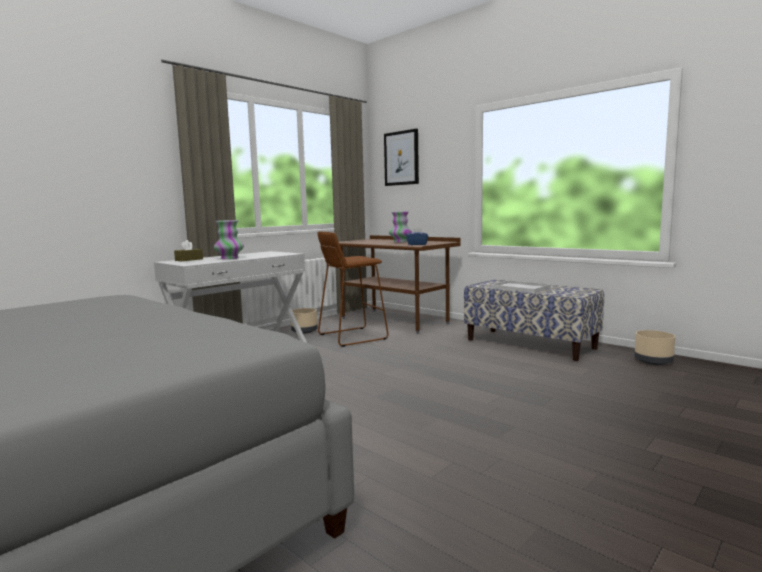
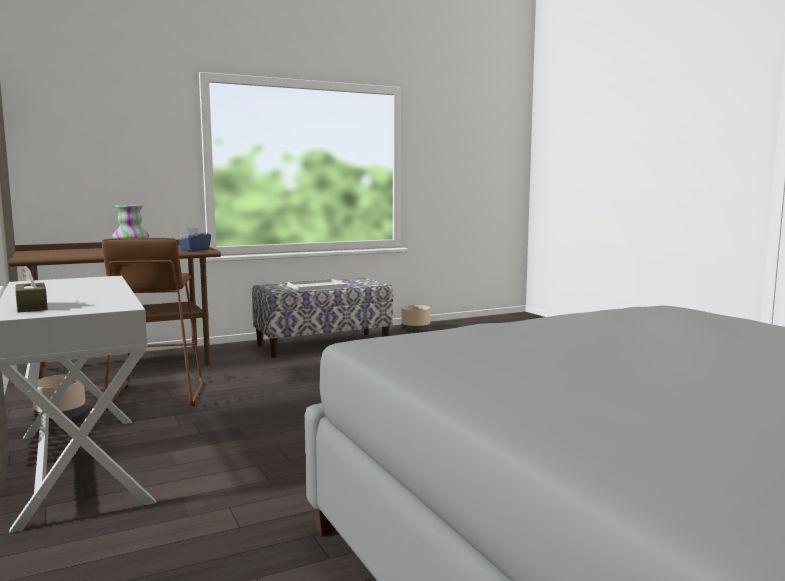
camera: 70 degrees left, 0 degrees up
vase [214,220,244,259] -> none
picture [384,129,419,186] -> none

